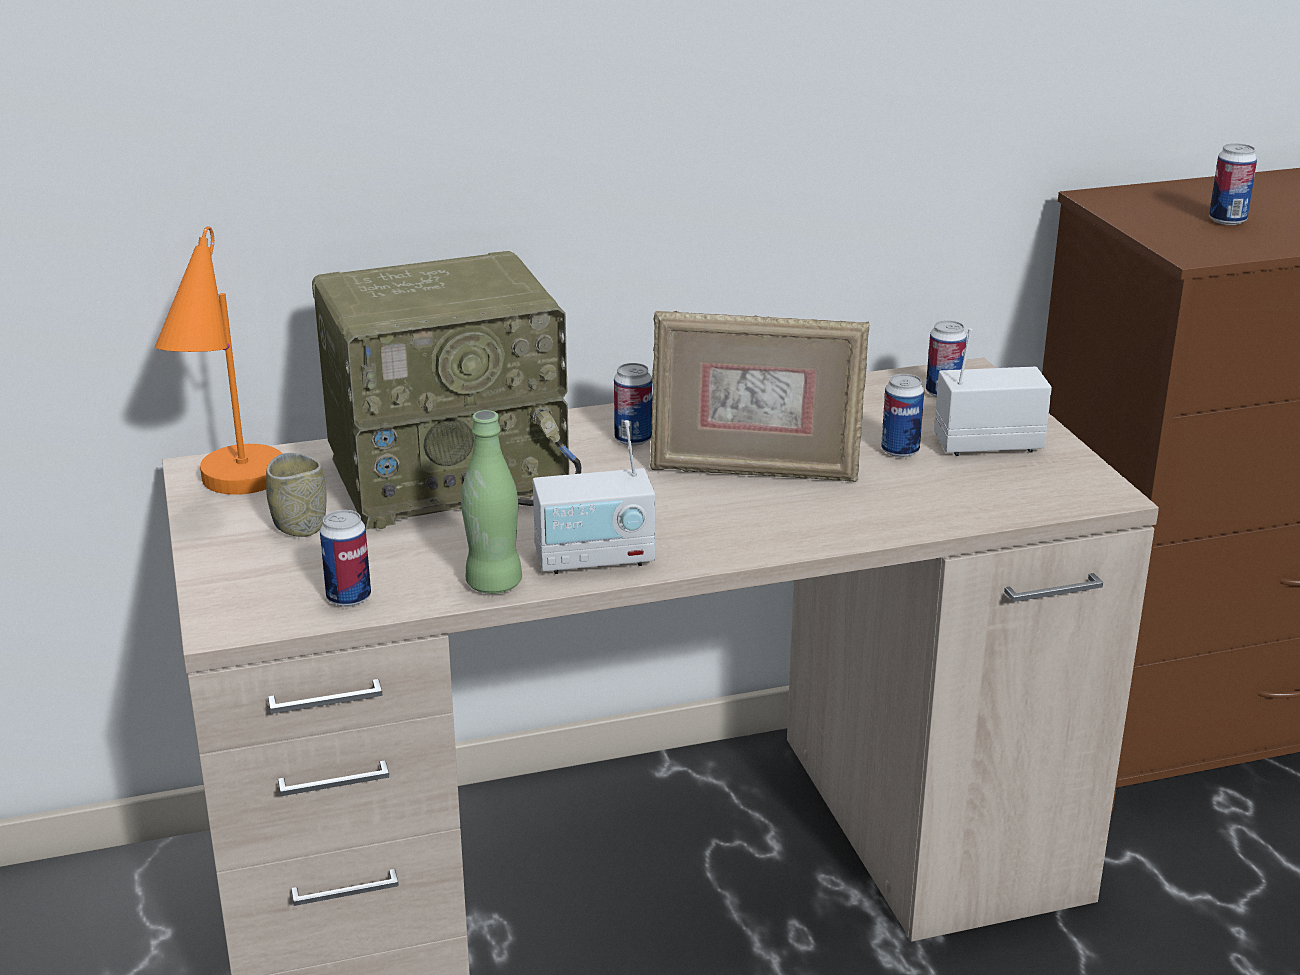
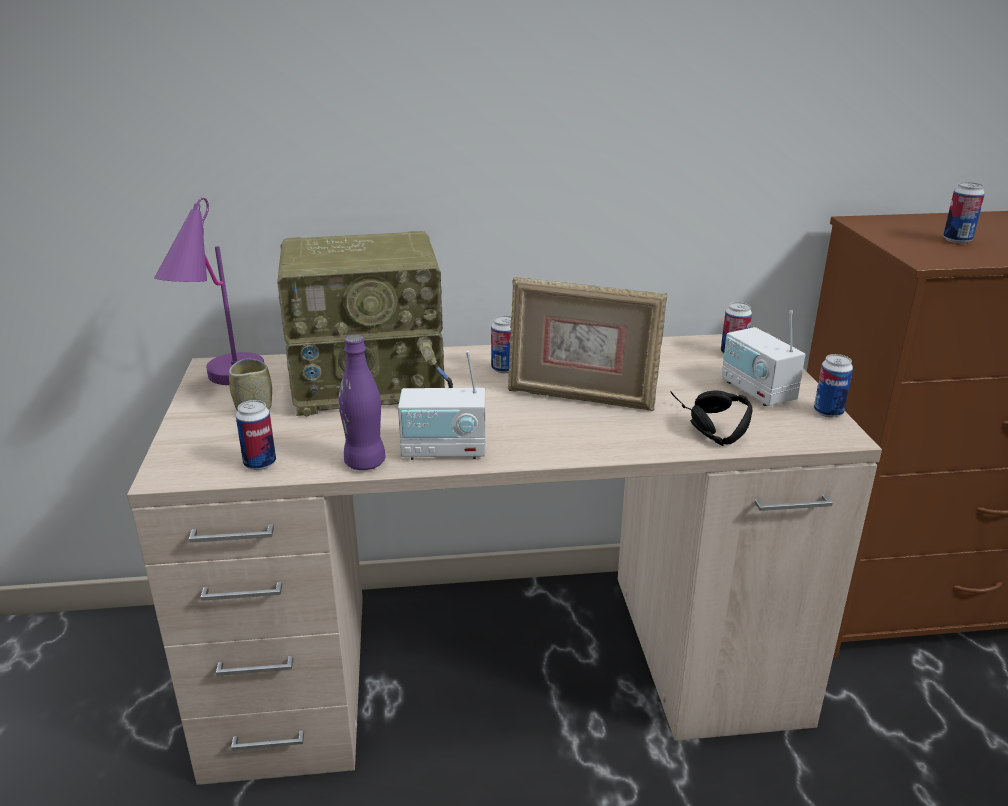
camera: 10 degrees right, 0 degrees up
orange table lamp [155,226,282,495] -> purple table lamp [154,197,264,385]
green bottle [461,410,522,594] -> purple bottle [338,335,385,470]
can [881,374,924,457] -> can moved to [814,354,853,418]
radio [934,328,1052,456] -> radio turned 120 degrees counterclockwise [721,310,805,406]
none -> black headphones [670,390,752,446]

